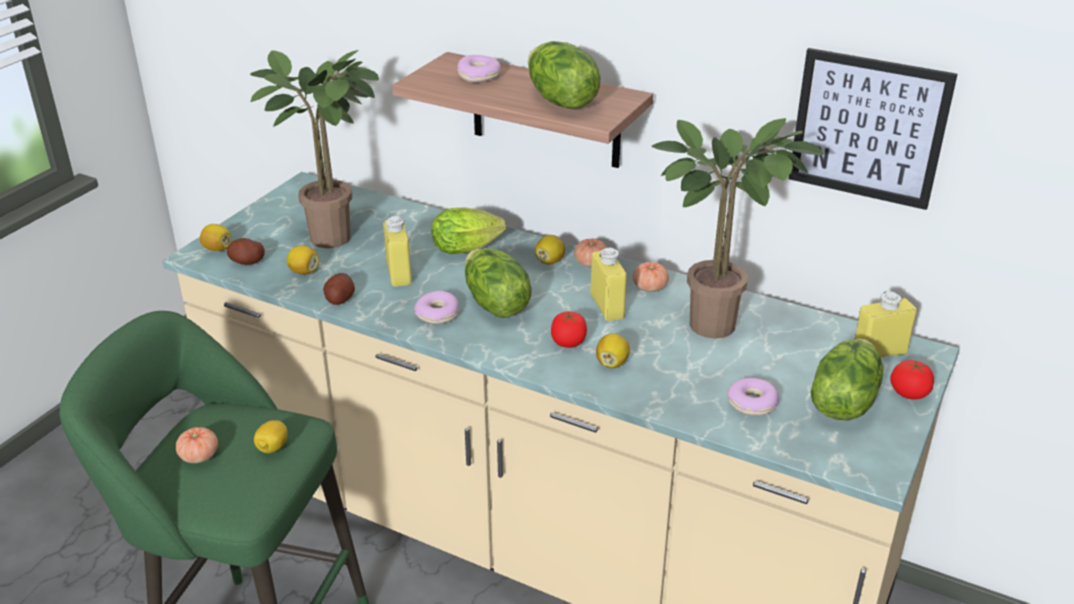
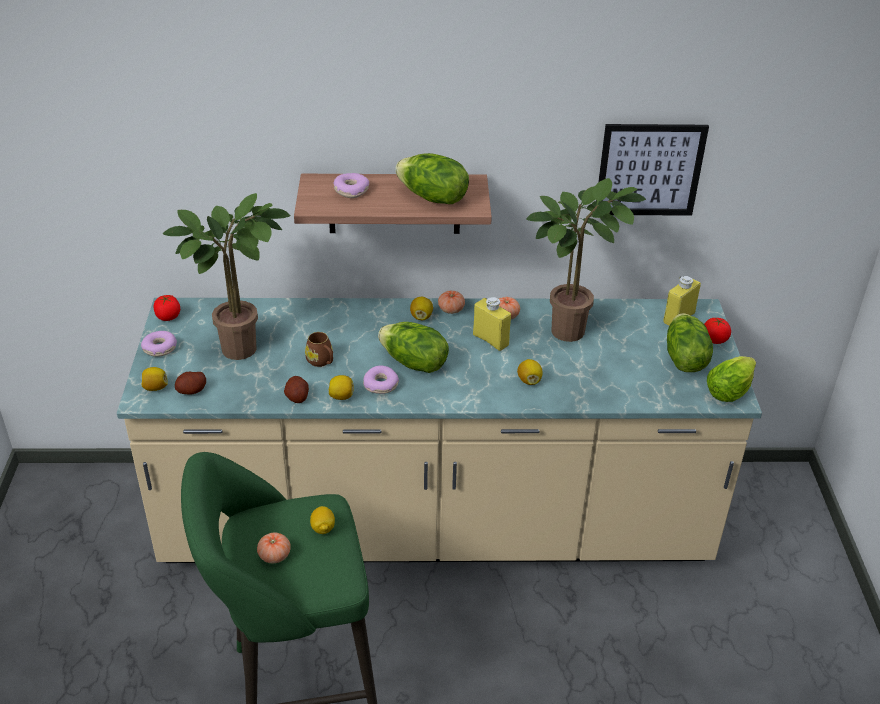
camera: 30 degrees left, 5 degrees up
lemon [286,245,319,275] -> lemon moved to [329,375,354,400]
yellow bottle [383,216,412,287] -> brown mug [305,332,333,367]
lettuce [432,207,506,254] -> lettuce moved to [707,356,756,402]
tomato [551,311,587,348] -> tomato moved to [154,295,180,321]
donut [727,378,779,416] -> donut moved to [141,331,177,357]

